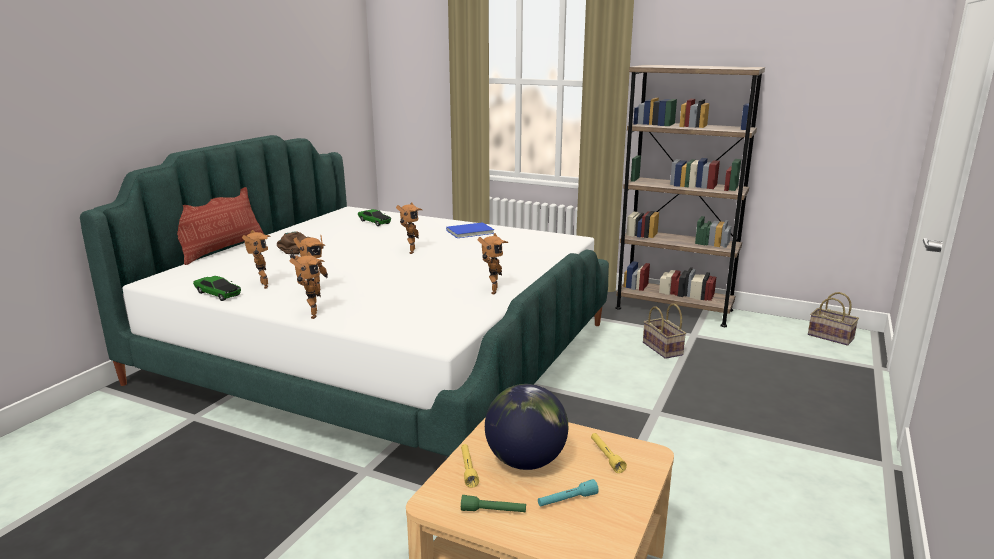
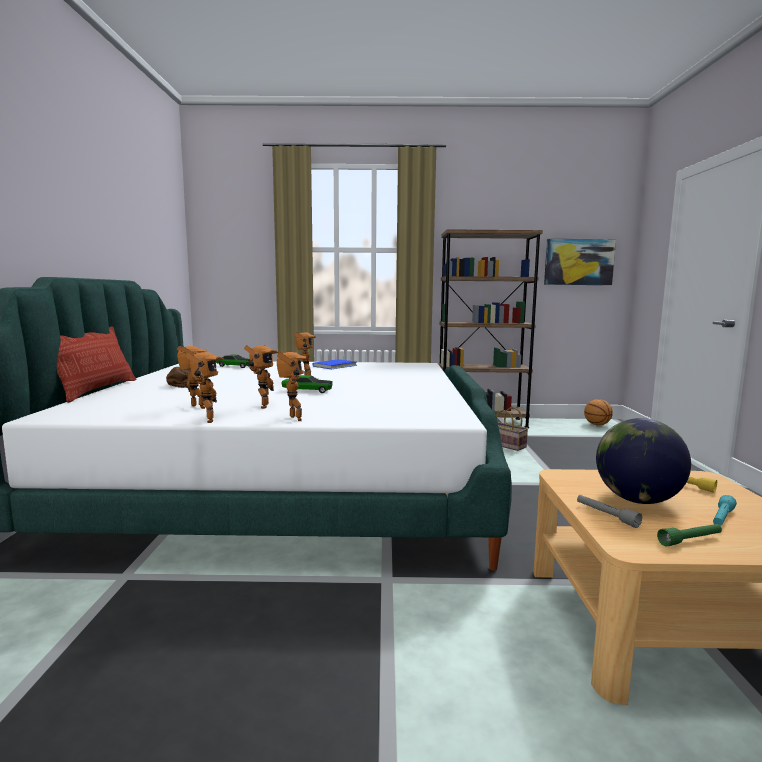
camera: 25 degrees left, 10 degrees down
toy car [193,276,241,301] -> toy car moved to [281,375,333,393]
yellow flashlight [461,444,479,488] -> grey flashlight [577,495,642,528]
toy robot [477,233,508,294] -> toy robot moved to [185,351,224,423]
basket [808,292,859,346] -> basketball [584,399,613,425]
none -> picture [544,239,616,285]

